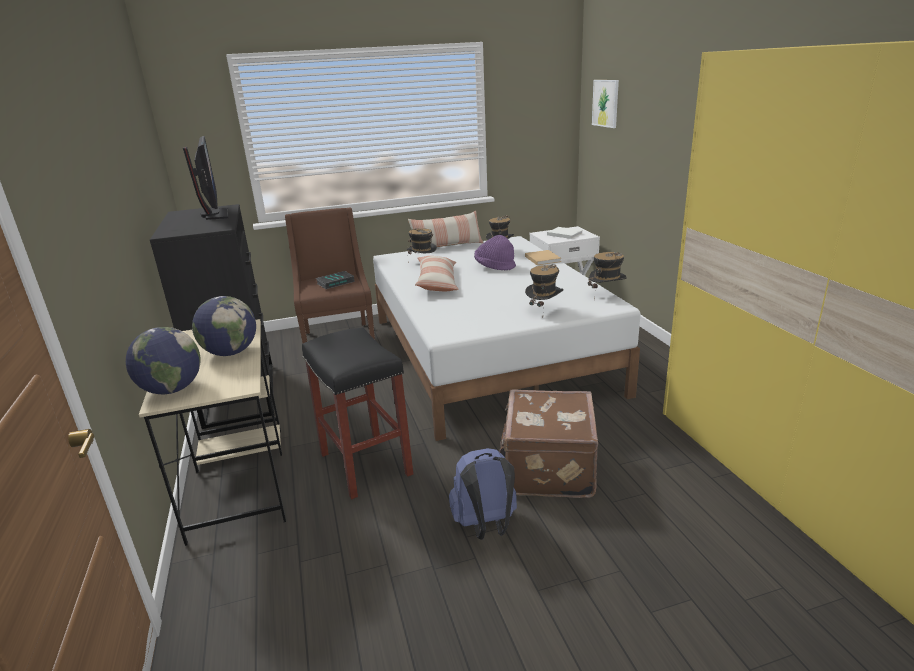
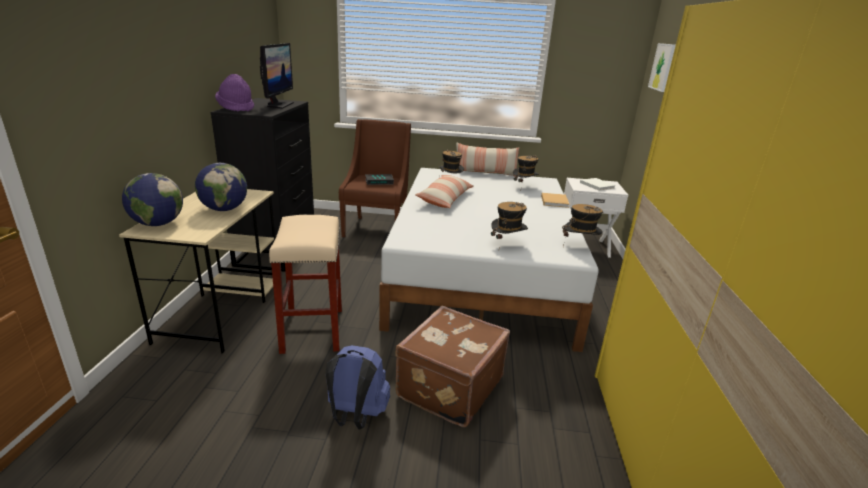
camera: 20 degrees right, 0 degrees up
black stool [302,327,413,499] -> beige stool [269,215,342,354]
purple hat [474,235,516,270] -> purple hat moved to [215,74,254,112]

